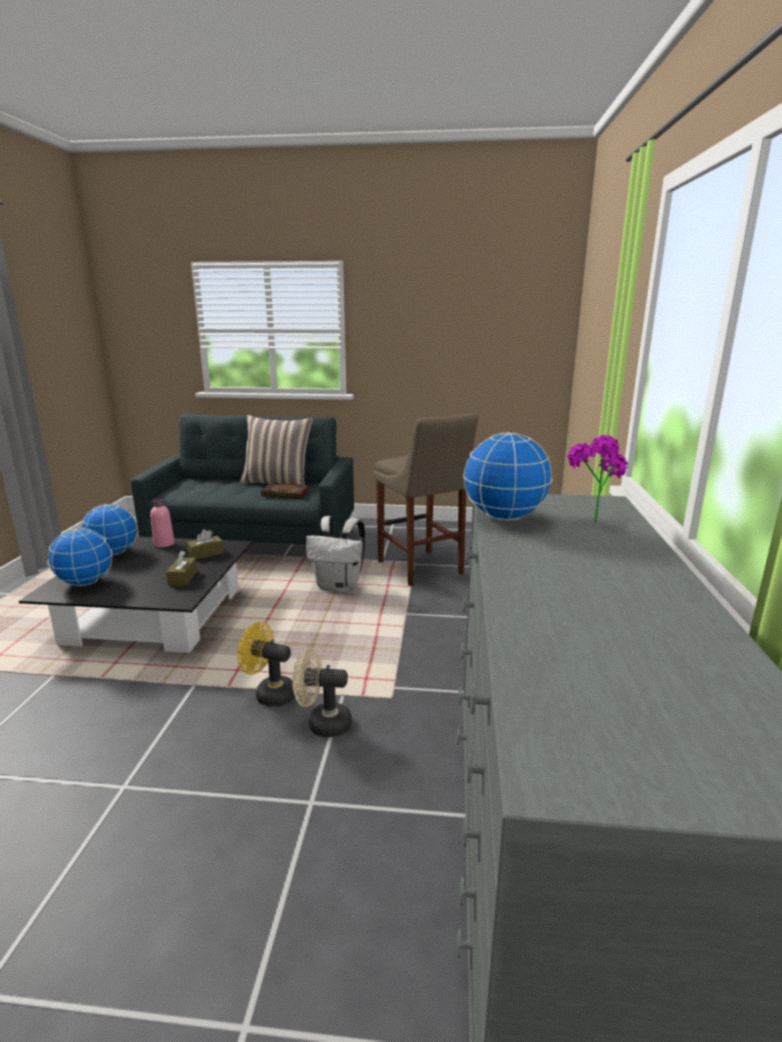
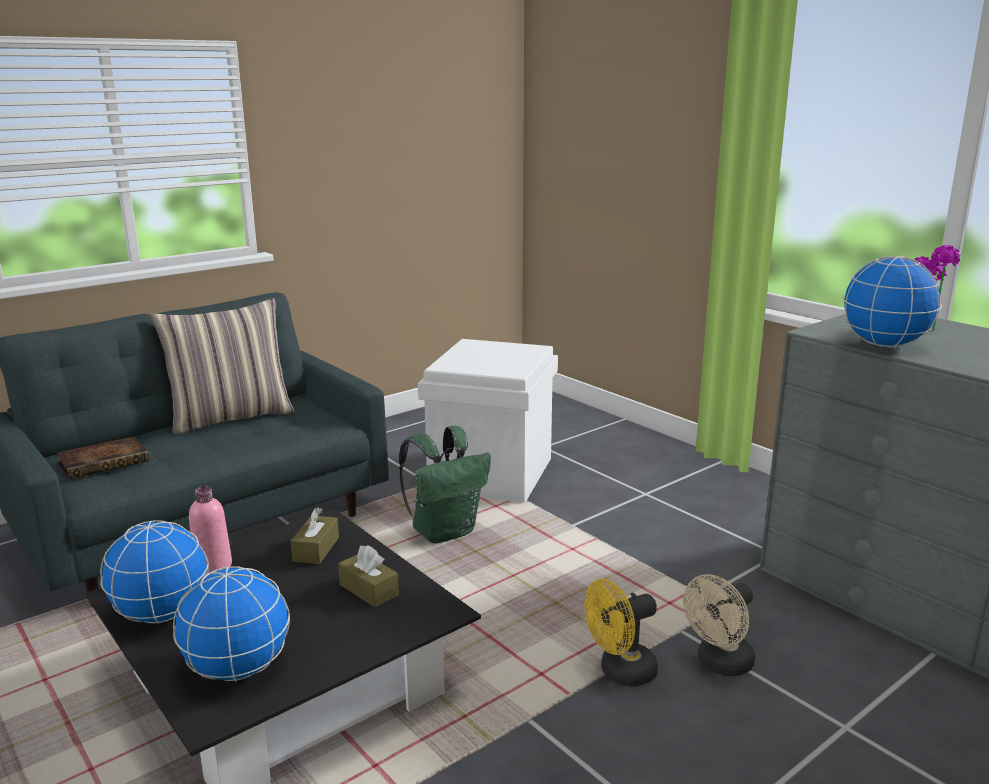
camera: 45 degrees left, 0 degrees up
book [261,483,309,499] -> book moved to [57,436,149,479]
white backpack [306,516,365,592] -> green backpack [399,426,491,543]
beige stool [374,413,478,586] -> white storage box [418,339,558,503]

